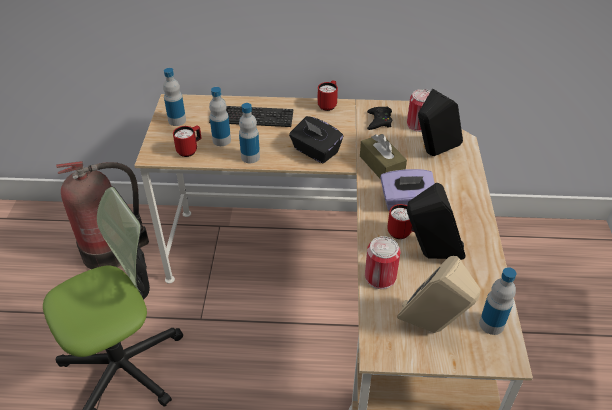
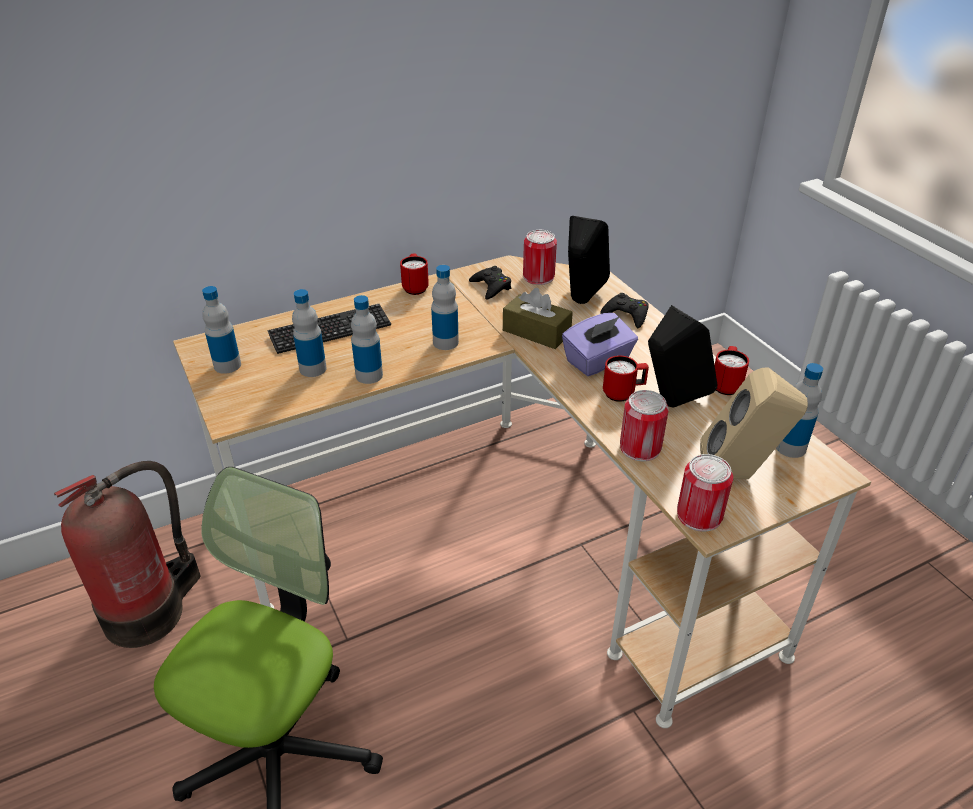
camera: 30 degrees left, 5 degrees down
red mug [173,126,202,157] -> red mug moved to [715,346,749,395]
black tissue box [289,116,343,164] -> bottle [431,265,459,350]
none -> black game controller [600,293,649,328]
none -> can [677,454,733,532]

